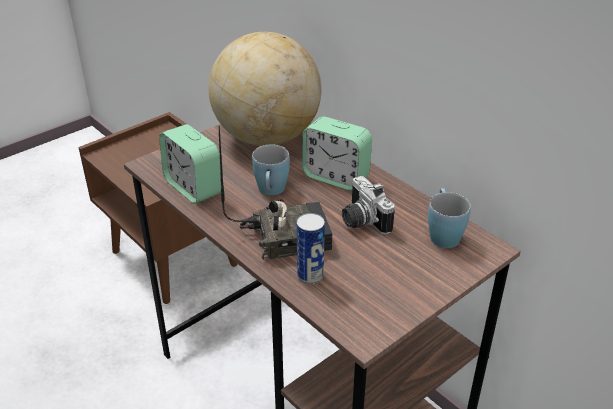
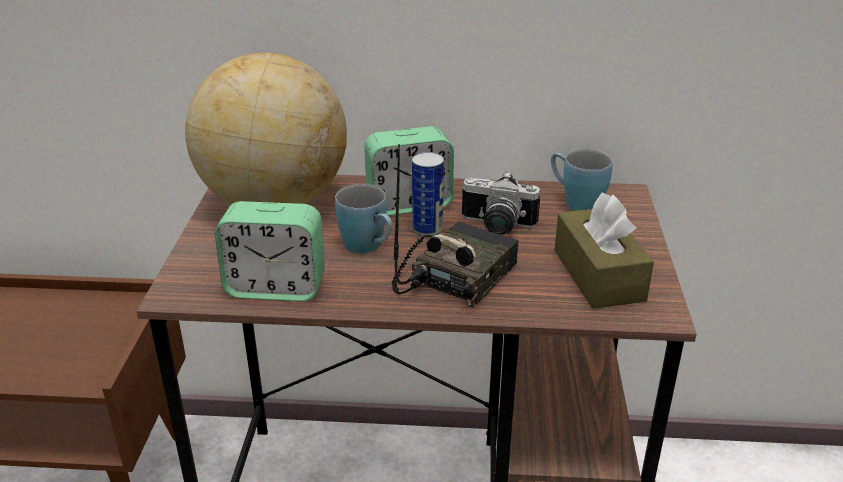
camera: 45 degrees left, 5 degrees down
can [297,213,325,284] -> can moved to [412,152,444,238]
none -> brown tissue box [554,193,654,309]

